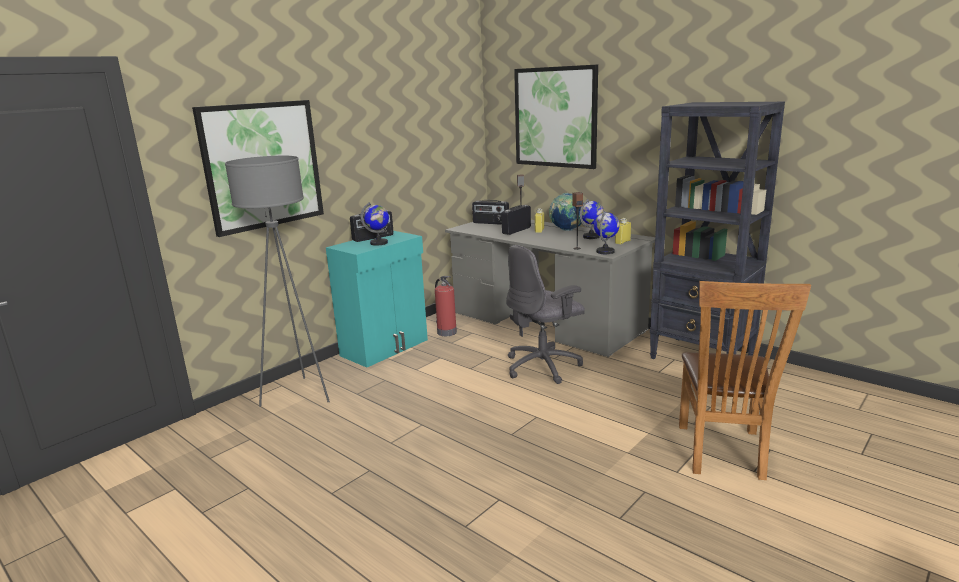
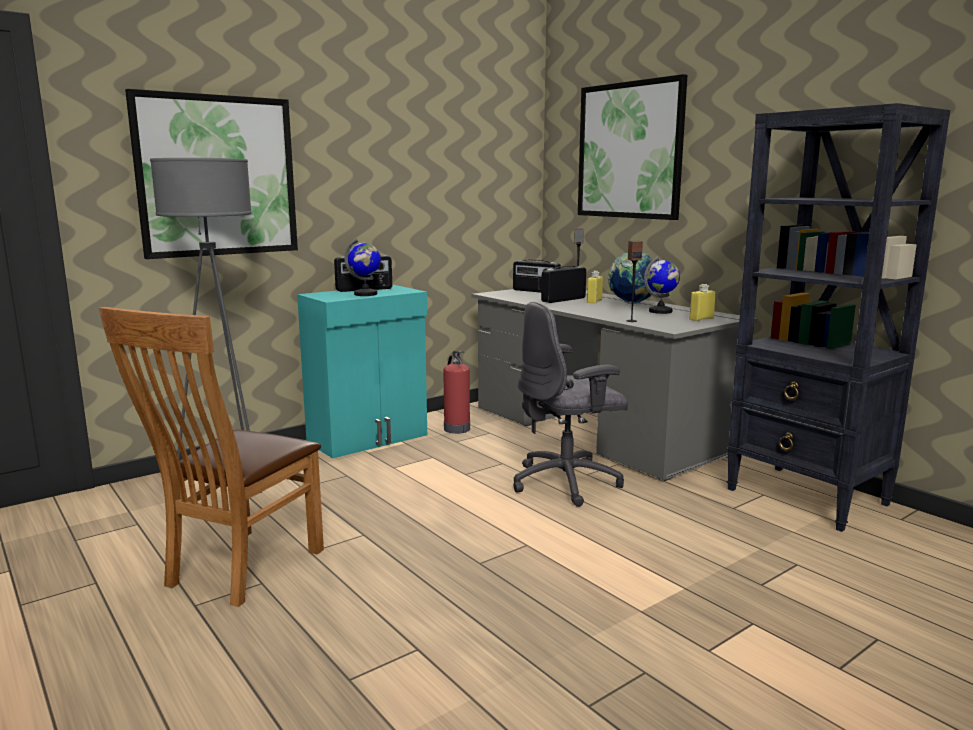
camera: 10 degrees right, 5 degrees down
globe [594,211,620,254] -> none
brown chair [679,281,811,480] -> brown chair moved to [99,307,324,607]

